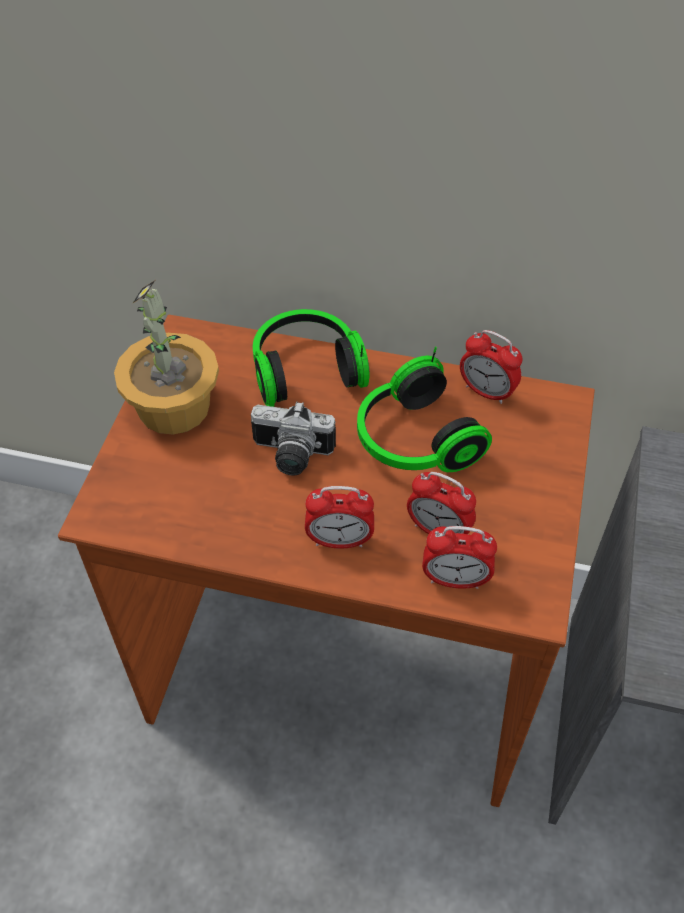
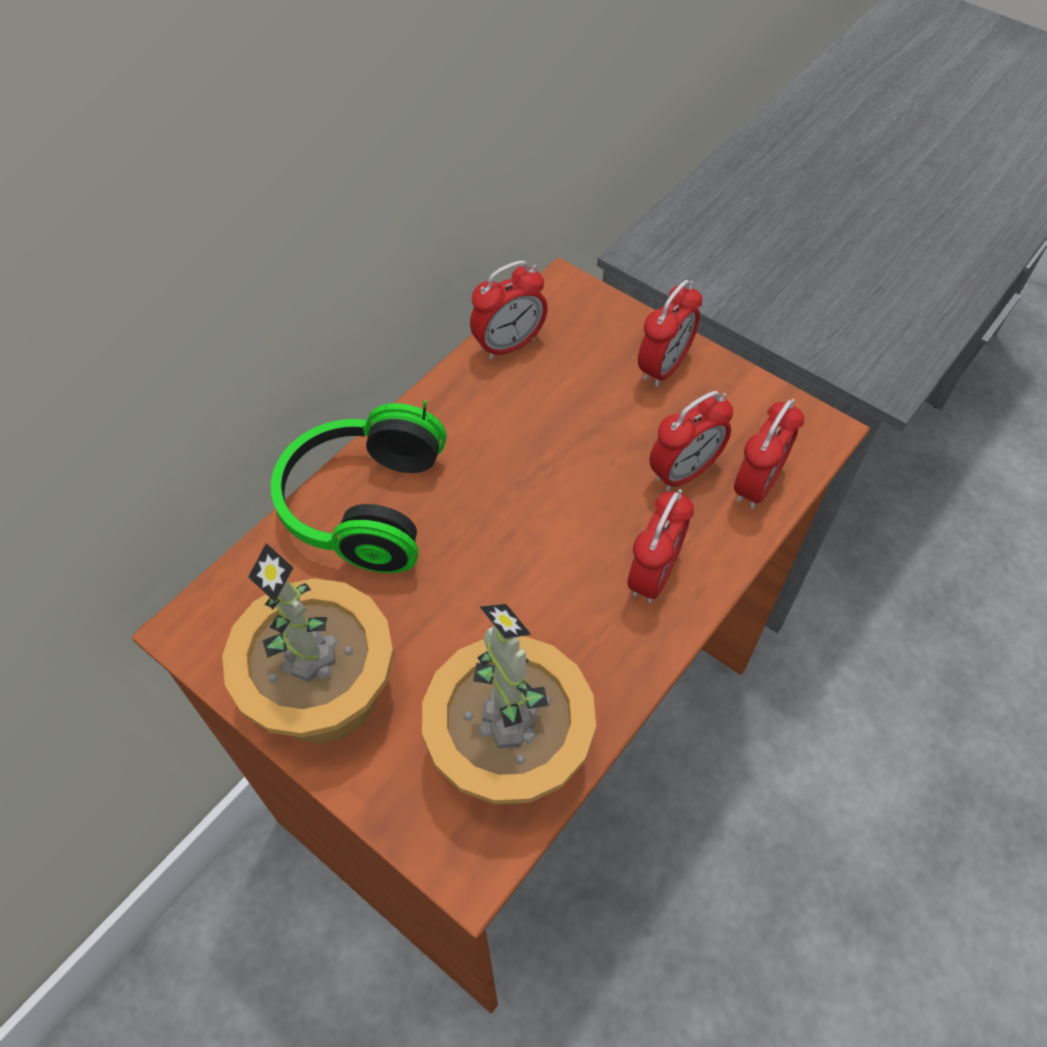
camera: 65 degrees left, 5 degrees up
camera [251,401,336,475] -> none
headphones [357,347,492,472] -> none
none -> potted plant [422,604,596,805]
none -> alarm clock [638,280,703,387]

